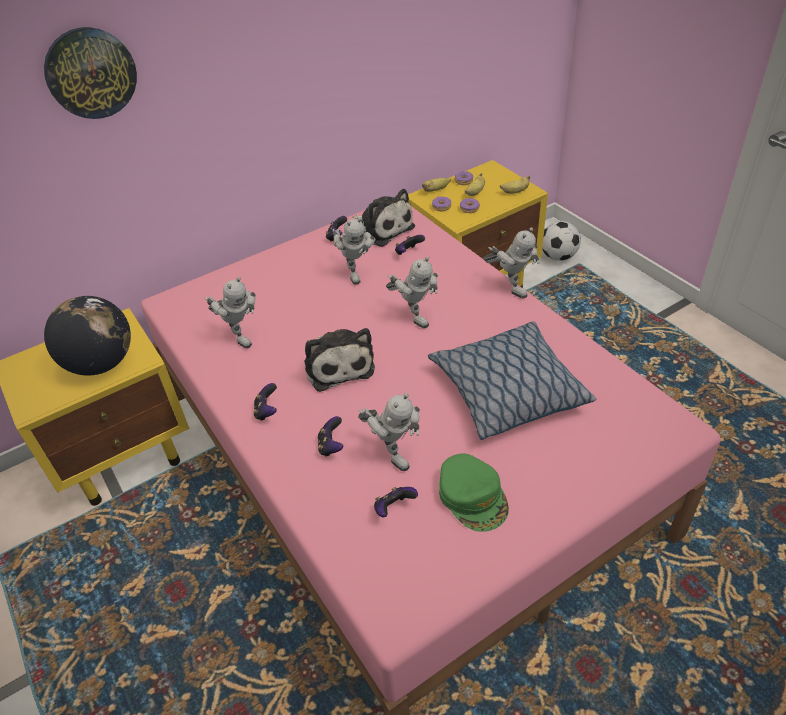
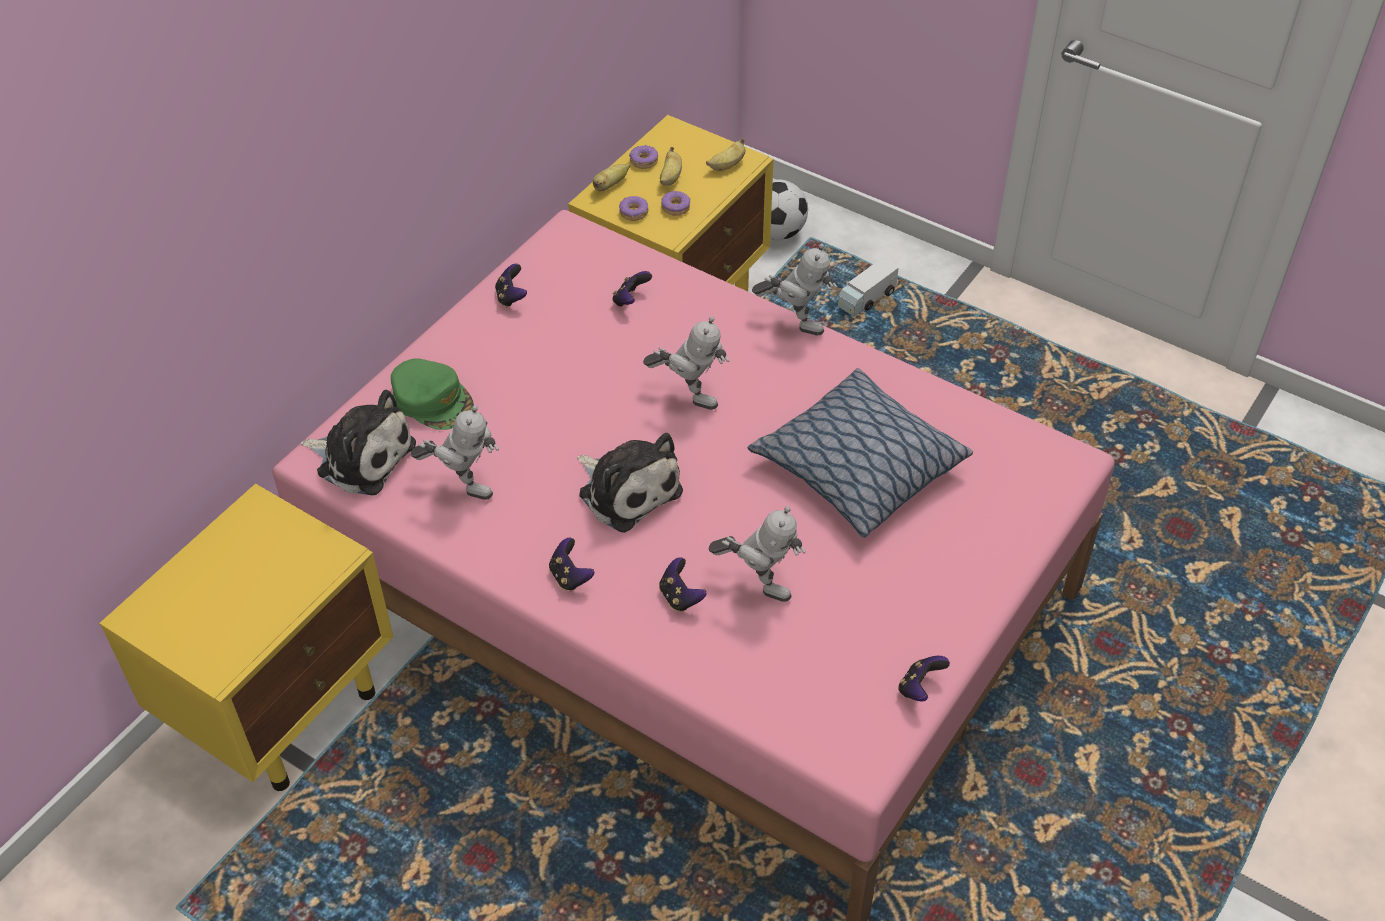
camera: 25 degrees left, 5 degrees up
wall clock [44,27,137,119] -> none
globe [44,296,131,376] -> none
toy robot [332,217,376,284] -> none
plush toy [352,189,415,247] -> plush toy moved to [301,390,416,495]
game controller [374,487,418,517] -> game controller moved to [898,656,950,701]
green cap [439,453,509,532] -> green cap moved to [391,358,474,430]
none -> toy truck [838,258,899,317]

